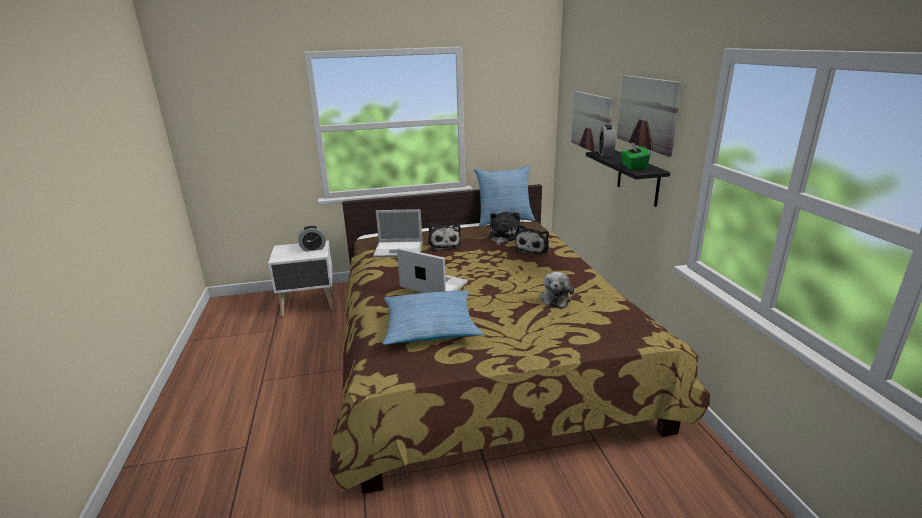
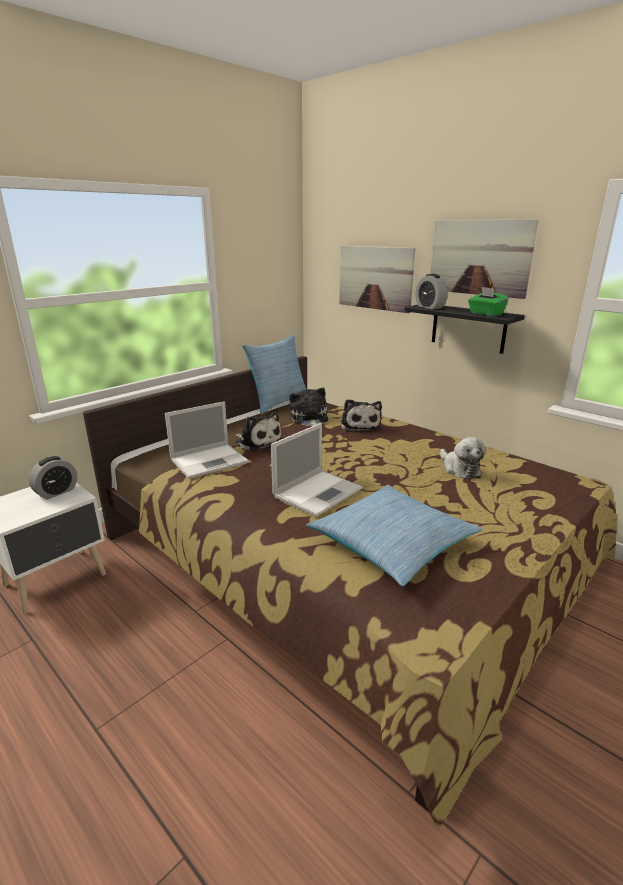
camera: 35 degrees left, 0 degrees up
laptop [397,248,468,293] -> laptop turned 135 degrees clockwise [271,423,362,517]

